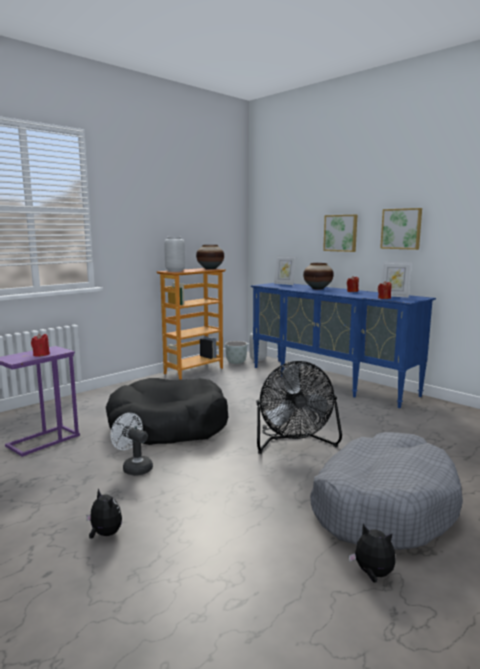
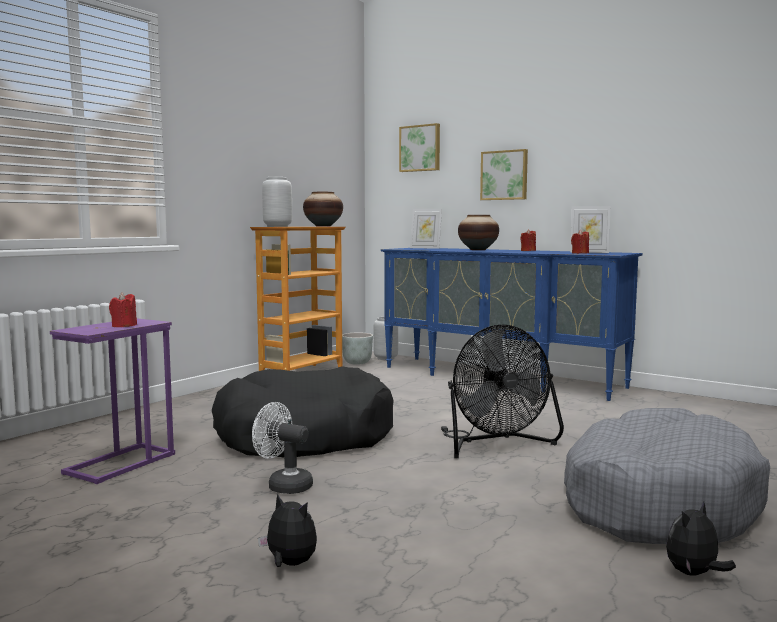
camera: 10 degrees left, 5 degrees down
plush toy [349,524,396,583] -> plush toy turned 60 degrees counterclockwise [666,502,736,576]
picture [380,208,422,250] -> picture moved to [399,123,440,172]

